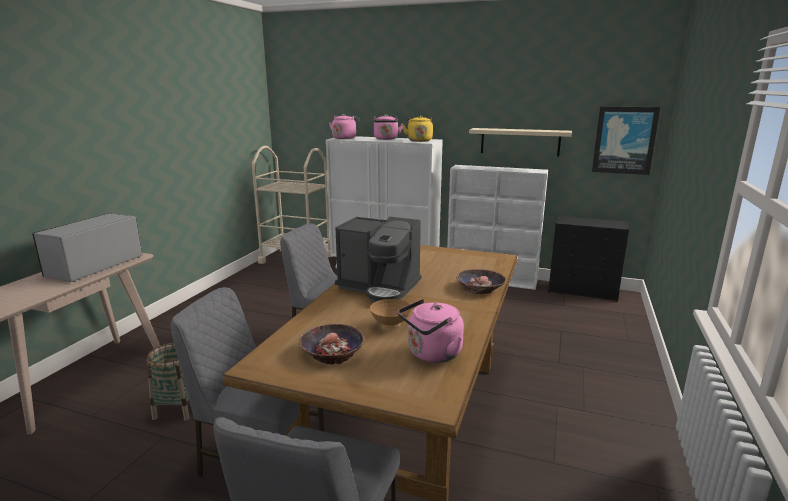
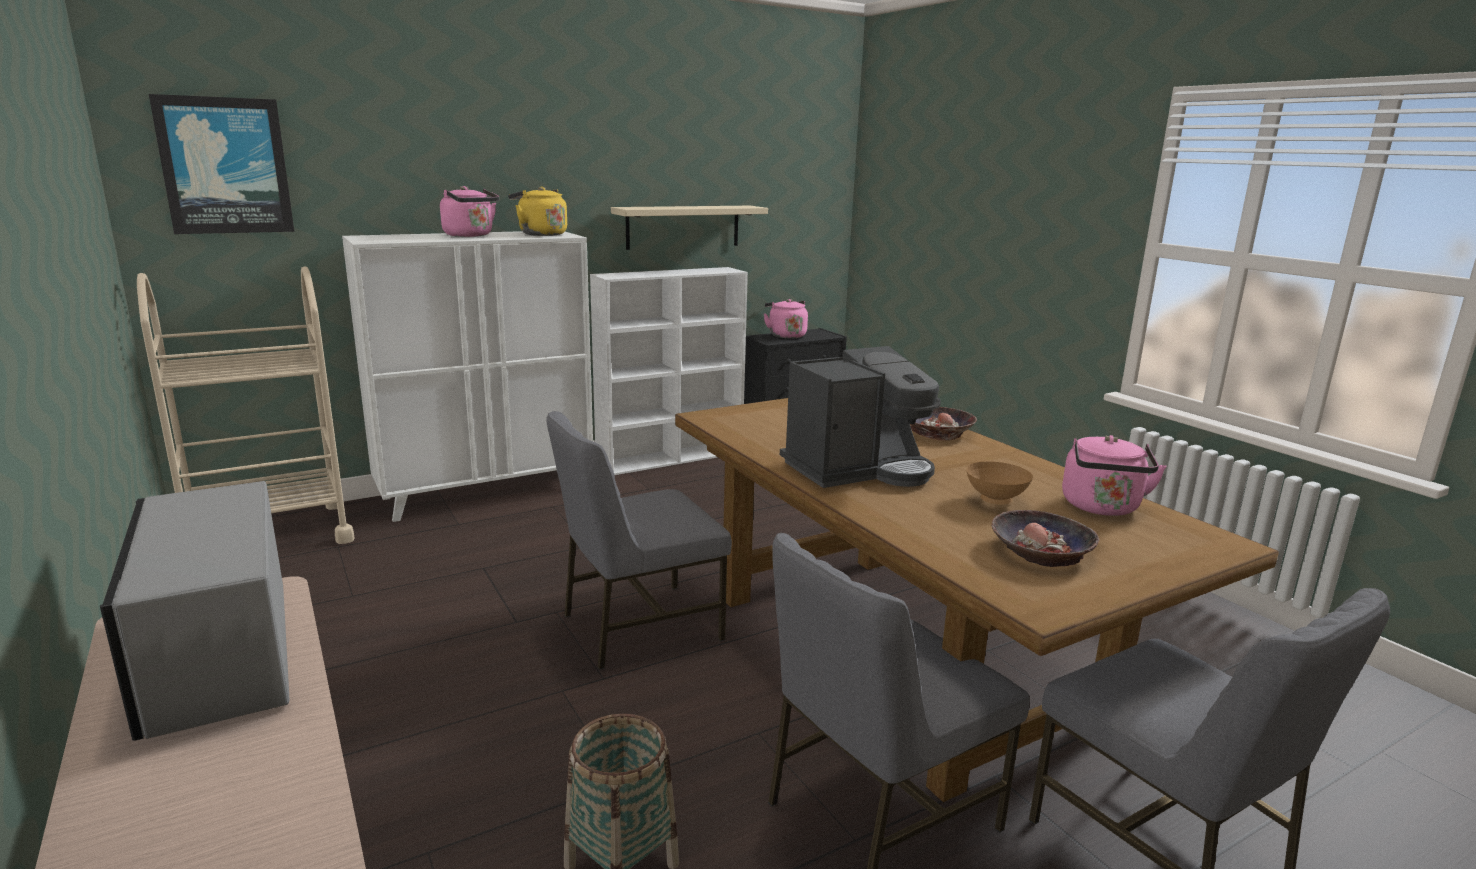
camera: 50 degrees left, 0 degrees up
pink kettle [329,114,360,139] -> pink kettle moved to [764,299,808,339]
picture [592,106,660,175] -> picture moved to [149,94,294,234]

